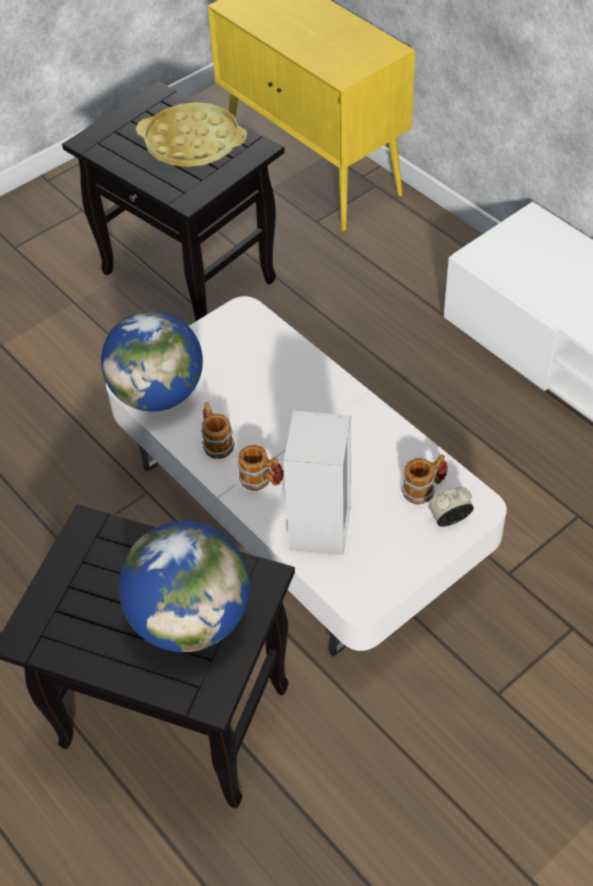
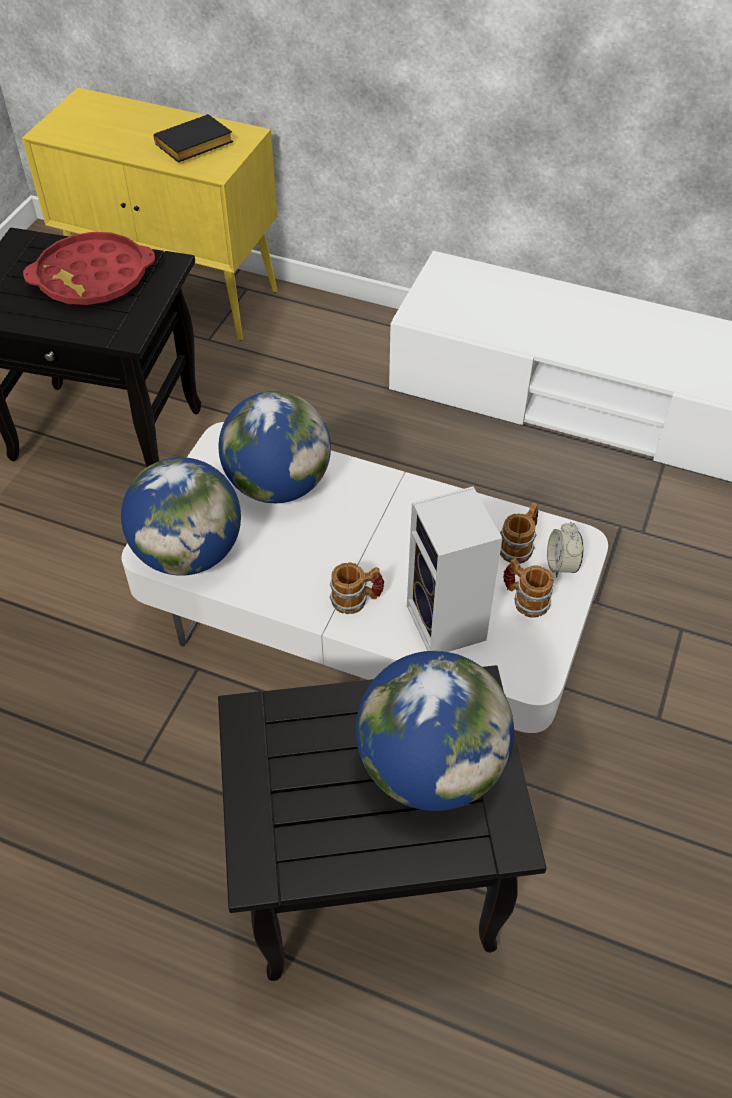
camera: 30 degrees left, 0 degrees up
yellow tray [136,102,247,167] -> red tray [23,232,155,305]
mug [201,402,235,459] -> mug moved to [503,558,554,618]
alarm clock [428,487,474,527] -> alarm clock turned 45 degrees counterclockwise [547,522,583,578]
none -> black book [153,114,233,163]
none -> globe [219,391,331,503]

